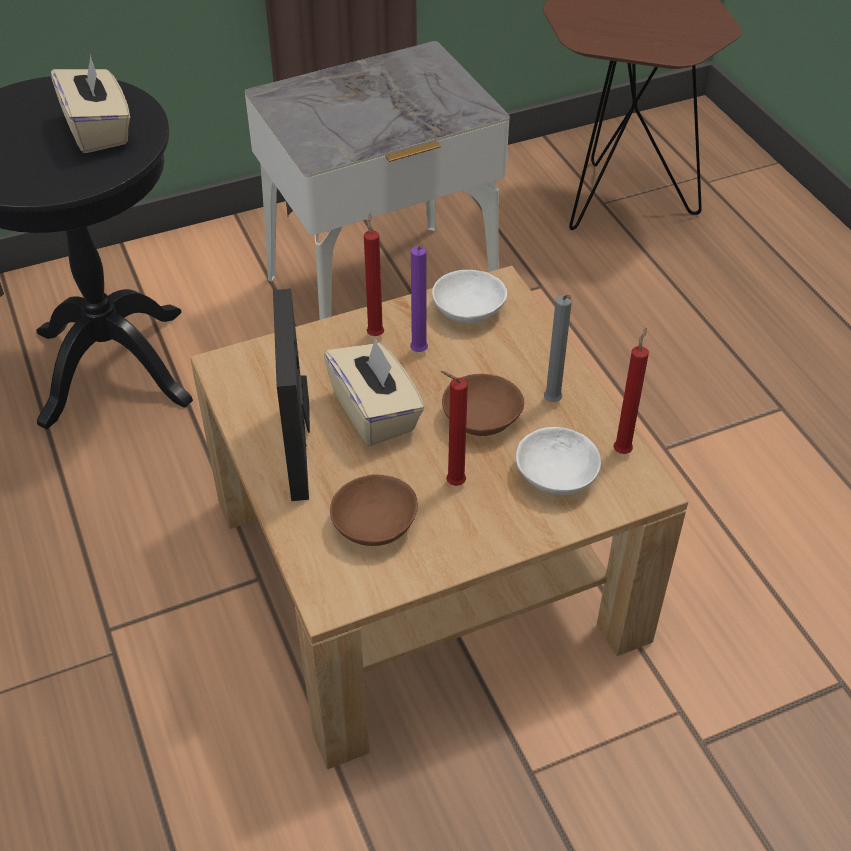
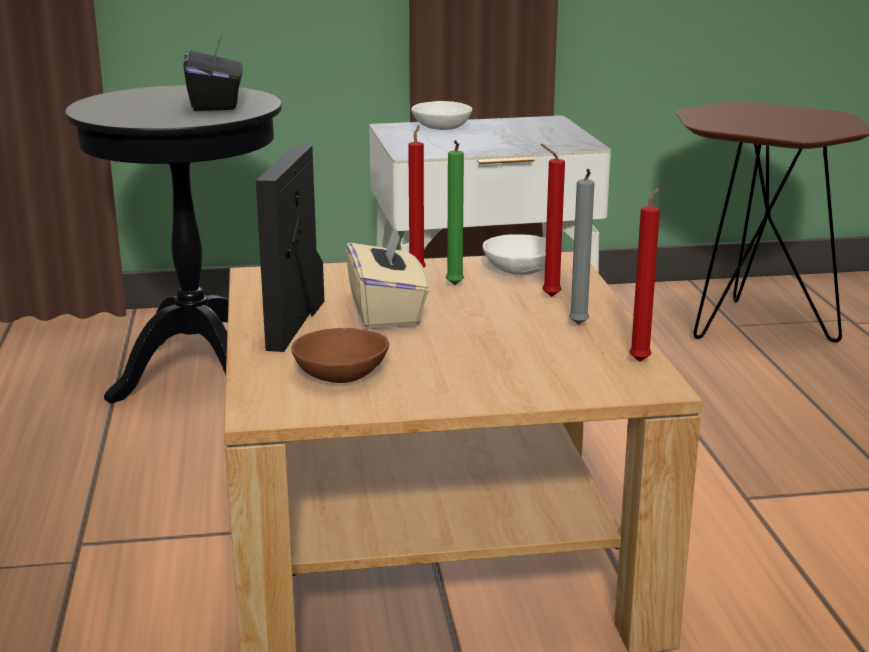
camera: 15 degrees right, 25 degrees down
beige tissue box [51,55,130,153] -> black tissue box [183,34,243,111]
purple candle [410,245,428,352] -> green candle [446,140,464,285]
red candle [441,371,468,486] -> red candle moved to [541,144,565,297]
brown bowl [442,374,524,436] -> none
white bowl [516,427,601,495] -> white bowl moved to [411,101,472,130]

